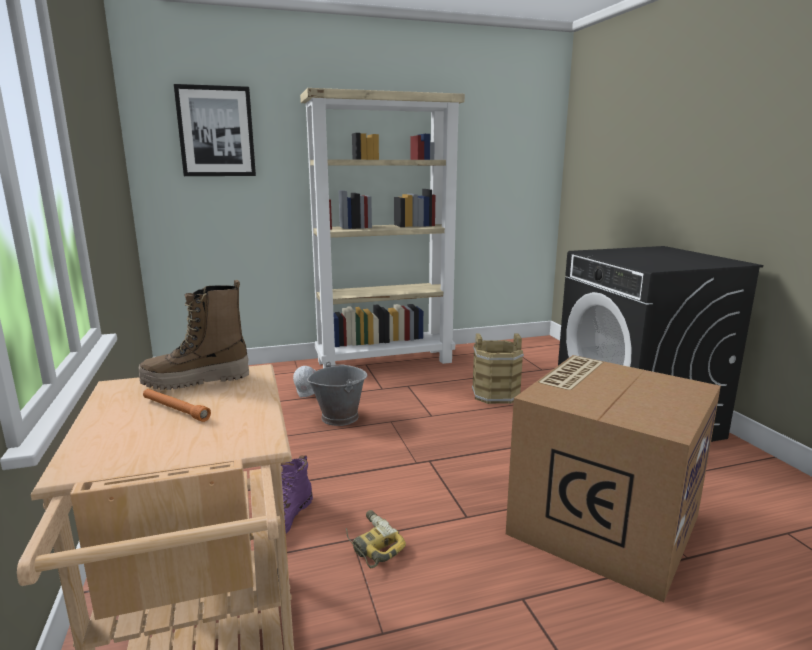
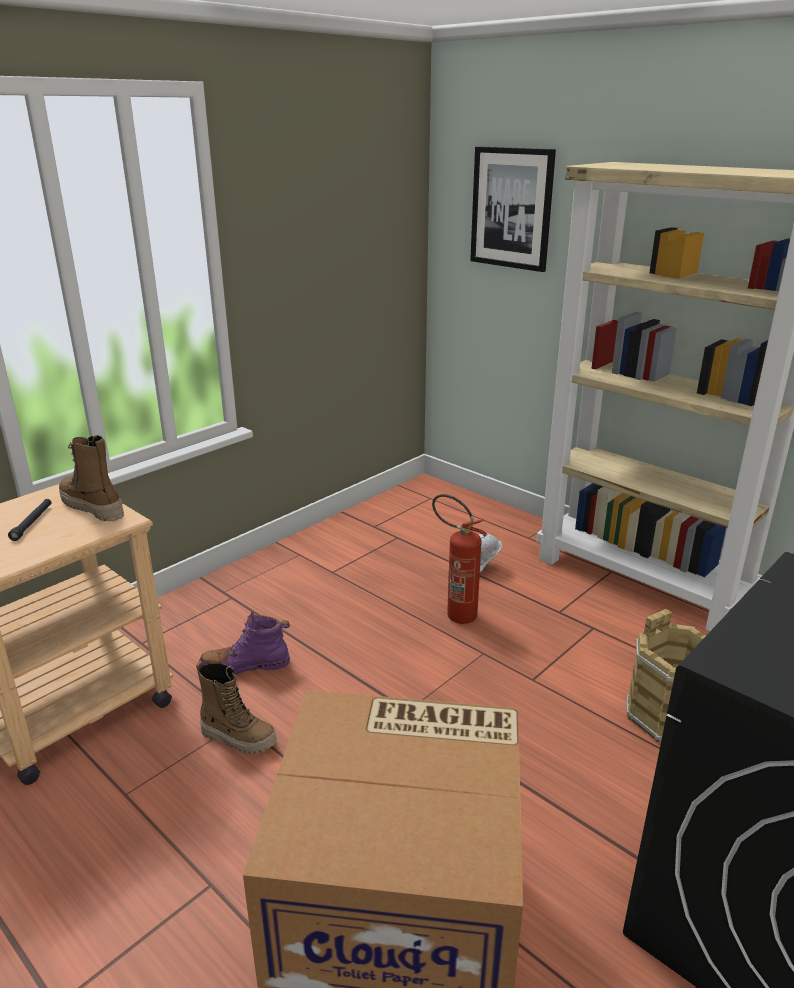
camera: 60 degrees right, 10 degrees up
orange flashlight [143,389,211,422] -> black flashlight [8,499,51,541]
grey bucket [307,362,367,426] -> fire extinguisher [432,494,487,624]
power drill [346,510,406,569] -> boot [196,661,277,754]

